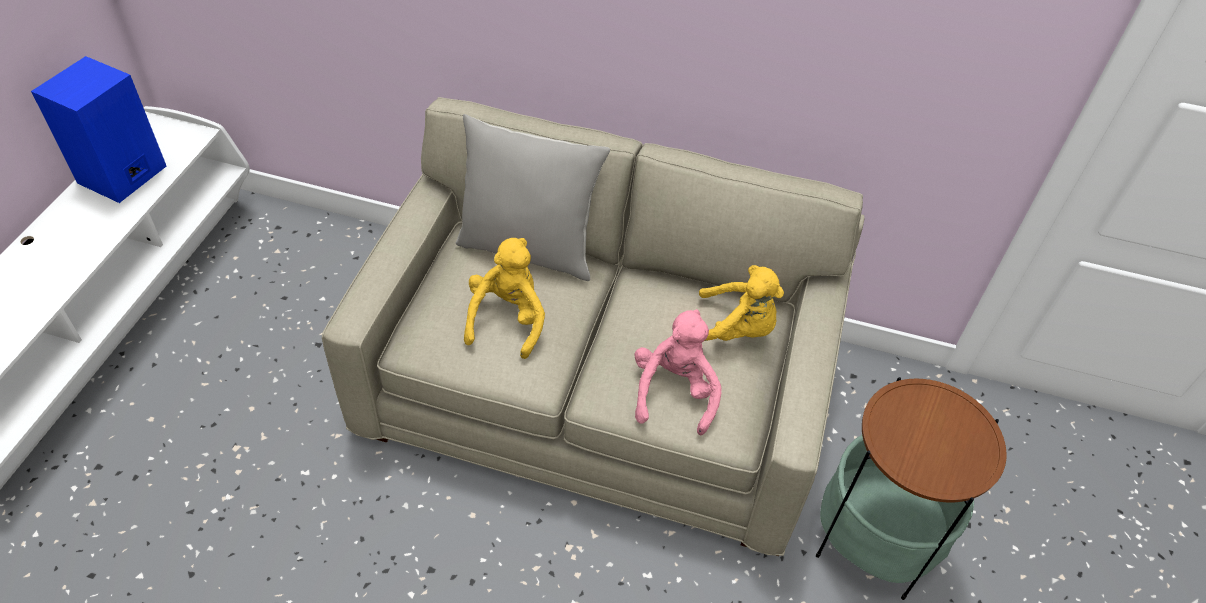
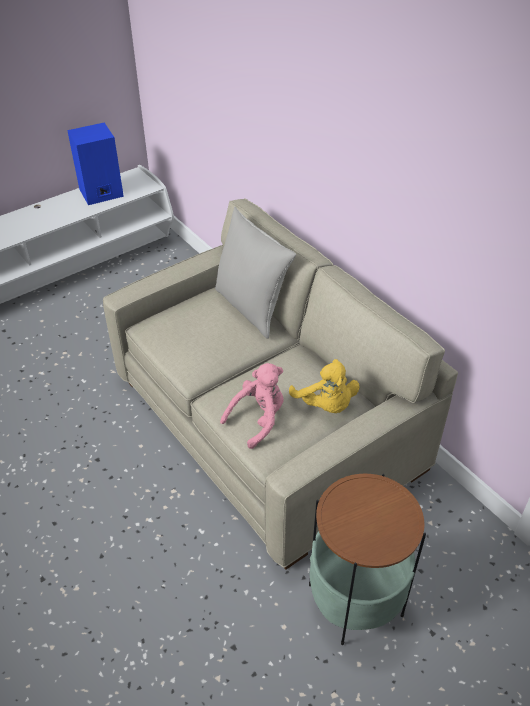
camera: 40 degrees right, 5 degrees down
yellow plush toy [464,238,545,359] -> none

